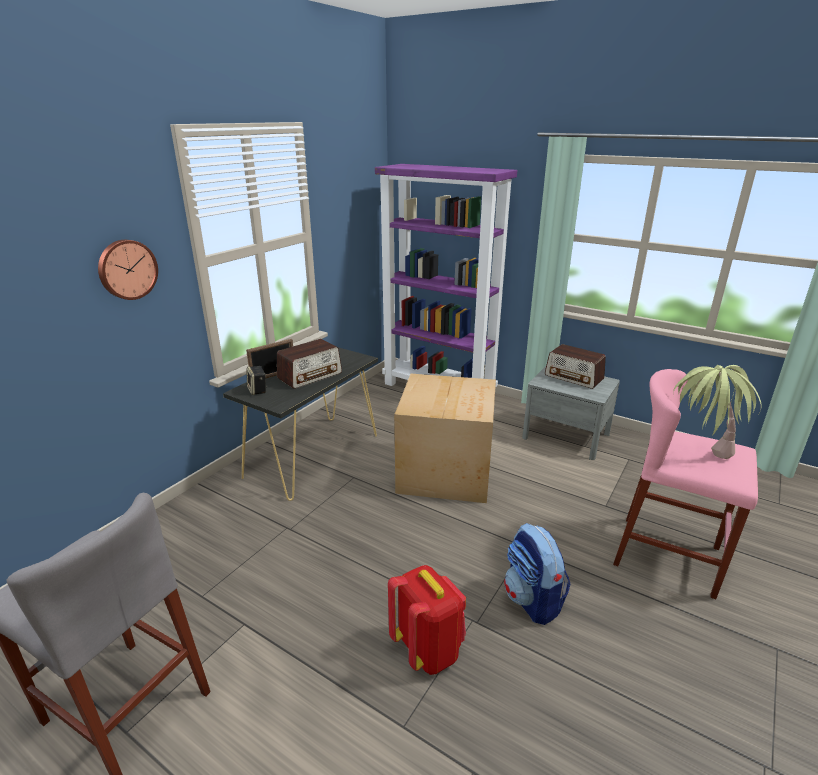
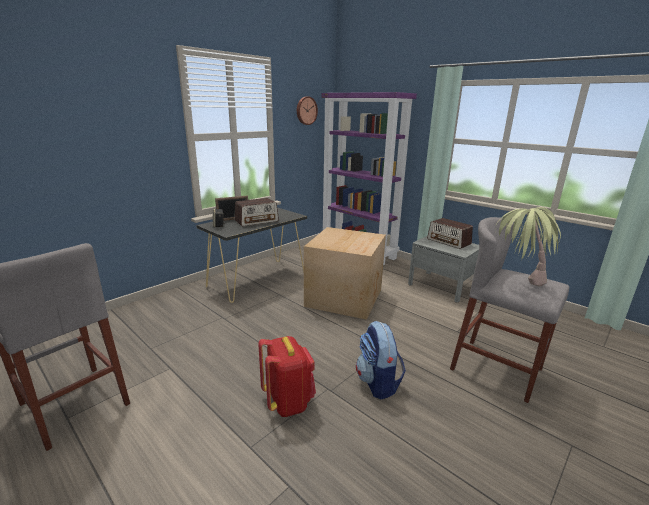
camera: 10 degrees right, 5 degrees down
wall clock [98,240,158,300] -> wall clock moved to [297,97,318,125]
pink stool [613,369,758,599] -> grey stool [450,217,569,403]

